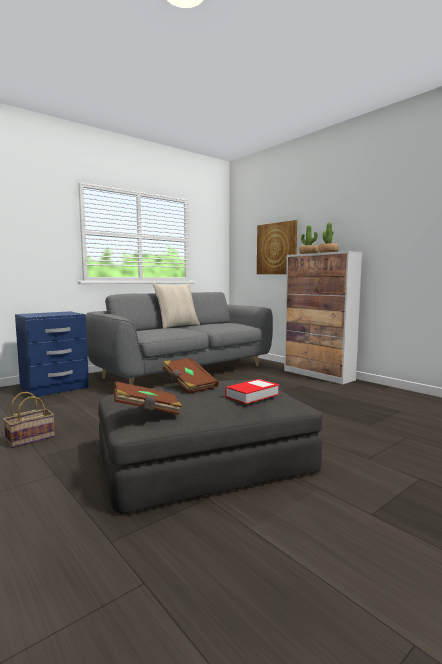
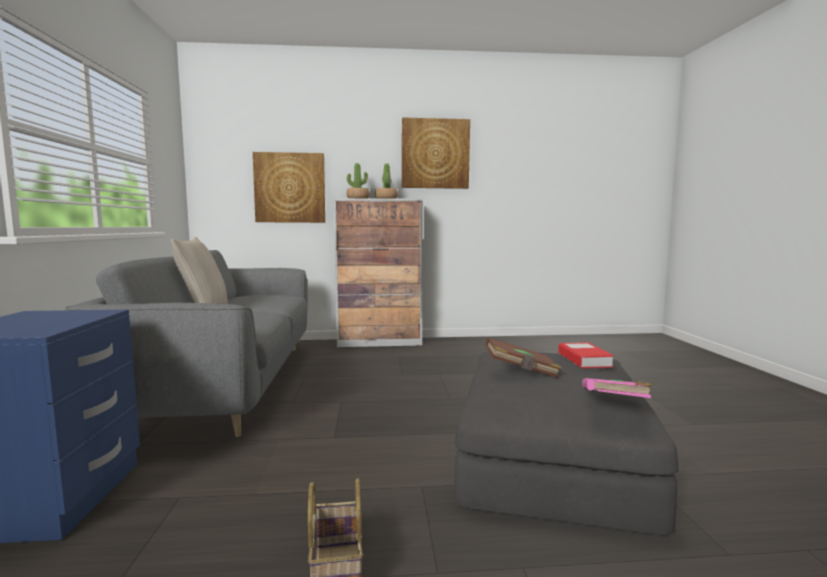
camera: 55 degrees left, 0 degrees up
brown book [113,381,182,415] -> pink book [582,378,652,398]
none -> picture [402,118,470,189]

